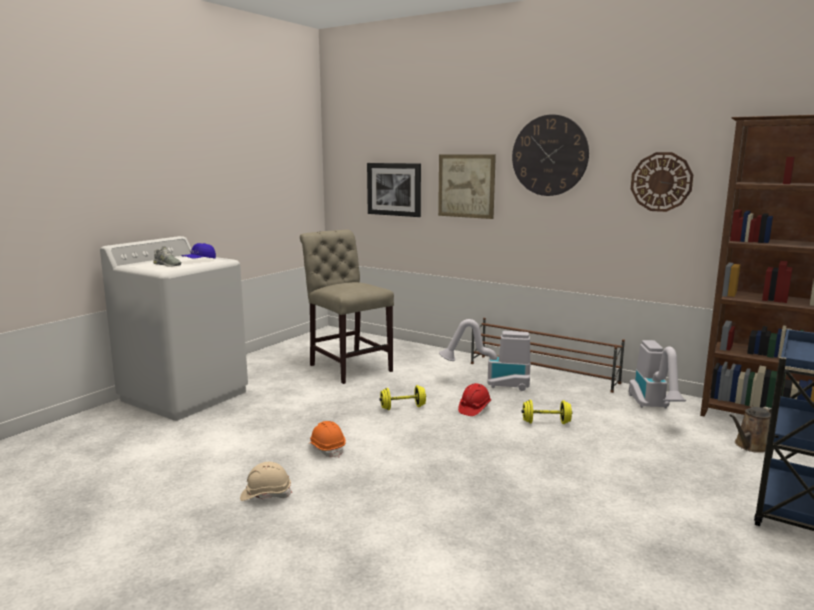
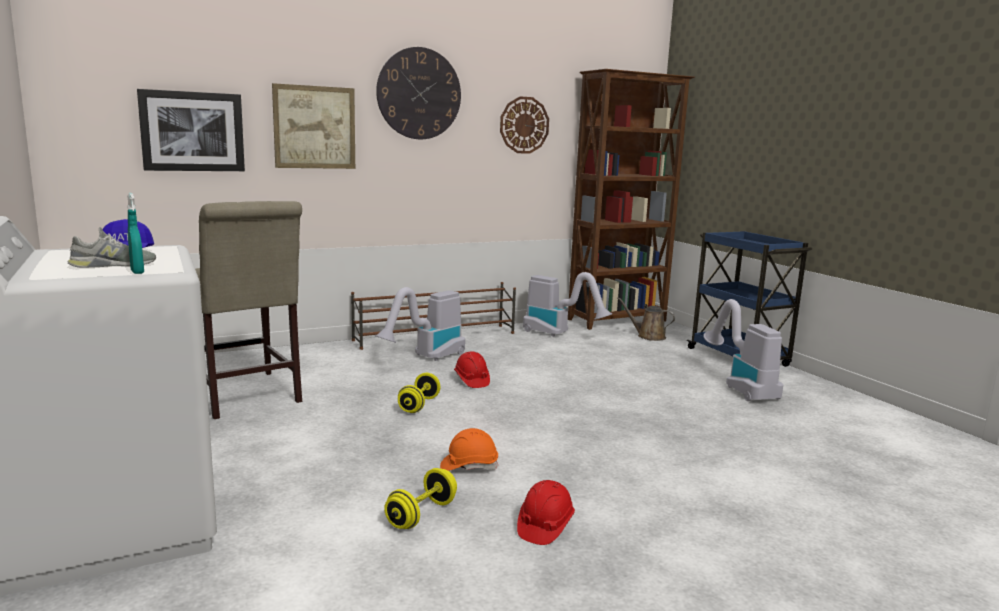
camera: 60 degrees left, 0 degrees up
beige hard hat [240,462,292,501] -> red hard hat [517,480,575,545]
beige chair [300,230,394,384] -> beige chair turned 120 degrees counterclockwise [195,201,302,419]
yellow dumbbell [522,400,572,424] -> yellow dumbbell moved to [384,468,457,529]
brown watering can [729,407,774,453] -> brown watering can turned 120 degrees clockwise [617,297,675,341]
none -> turquoise spray bottle [127,193,144,274]
none -> vacuum cleaner [703,299,783,401]

